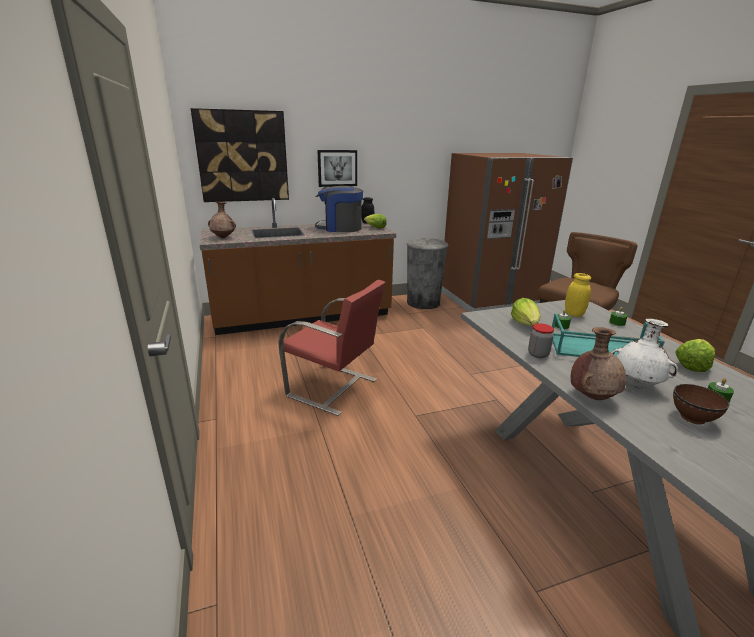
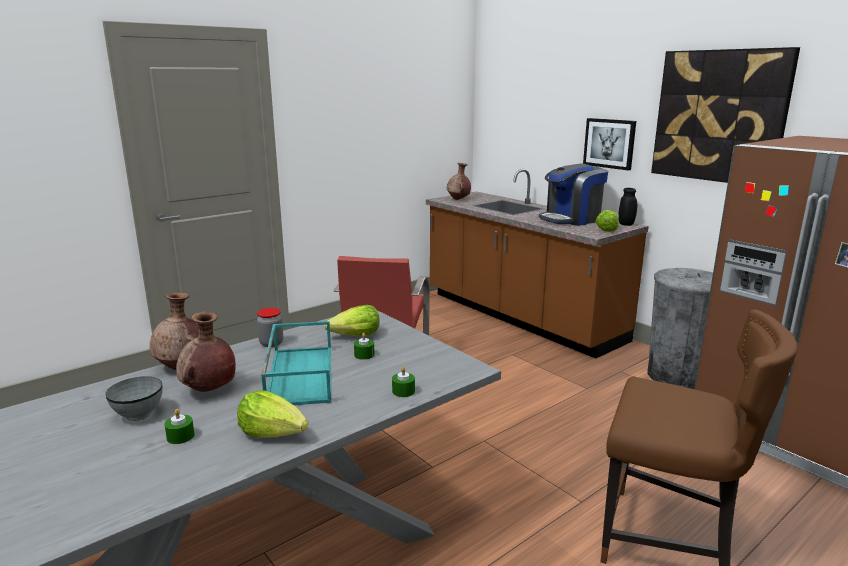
camera: 70 degrees right, 5 degrees down
picture [191,108,289,202] -> picture moved to [651,47,800,183]
coffee machine [315,186,363,232] -> coffee machine turned 105 degrees counterclockwise [539,164,608,226]
yellow jar [565,273,591,317] -> none
white vase [612,319,678,388] -> brown vase [176,311,236,392]
brown bowl [673,384,730,425] -> grey bowl [106,376,163,421]

